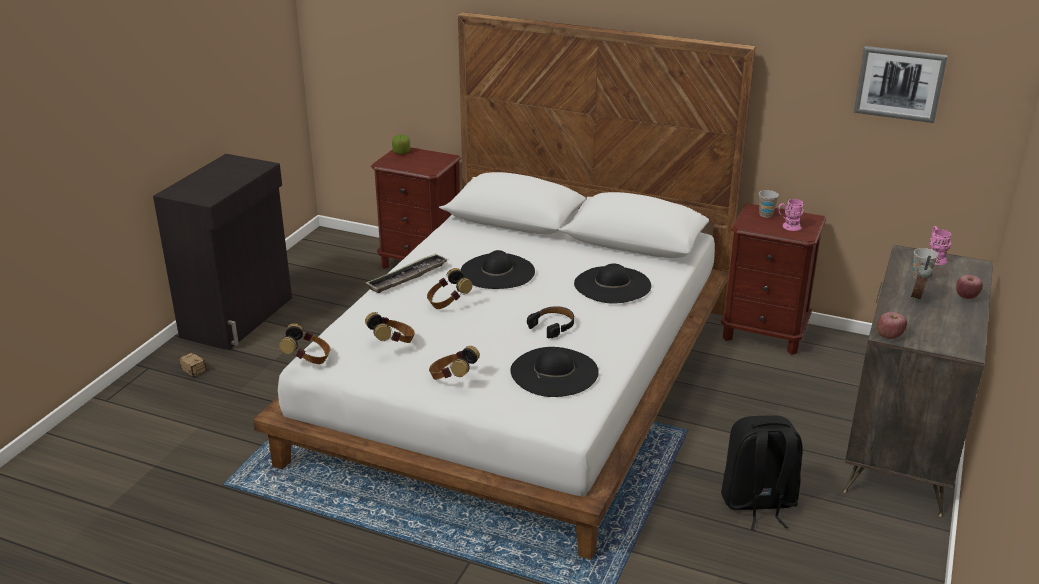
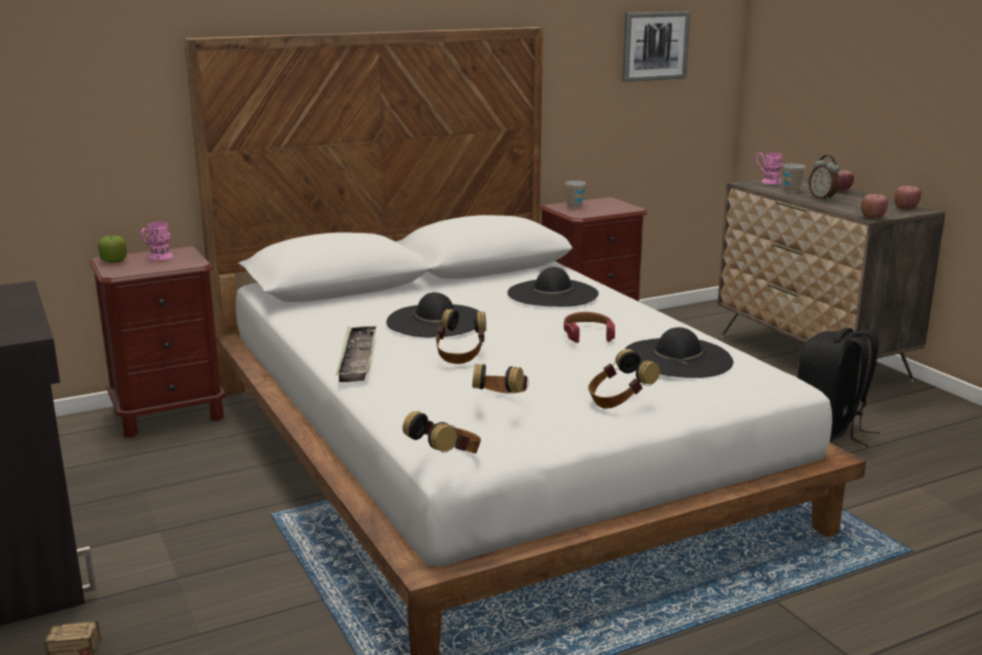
camera: 50 degrees left, 10 degrees down
black headphones [527,306,574,338] -> red headphones [564,312,615,343]
pink mug [778,199,803,231] -> pink mug moved to [141,222,173,260]
none -> apple [894,186,921,209]

